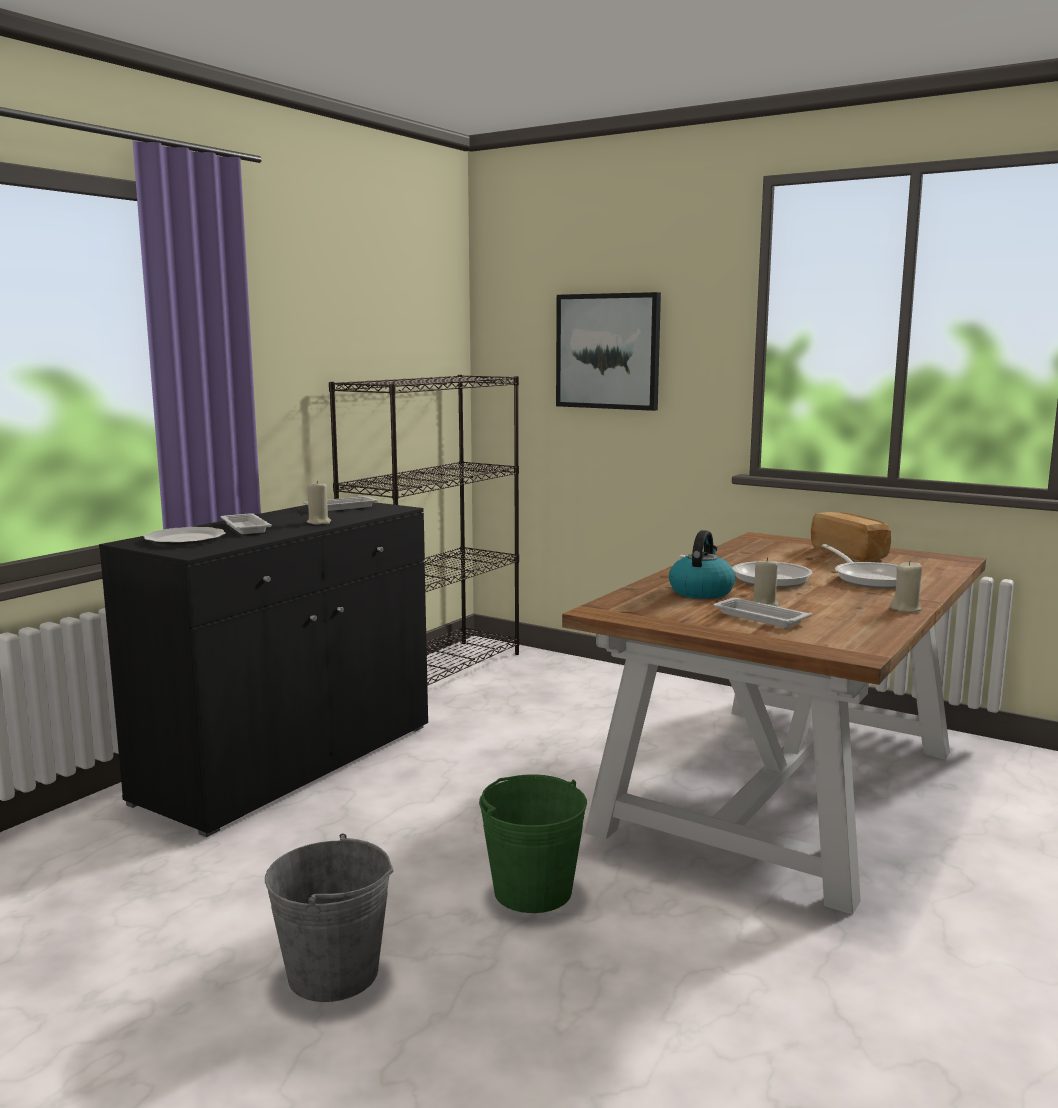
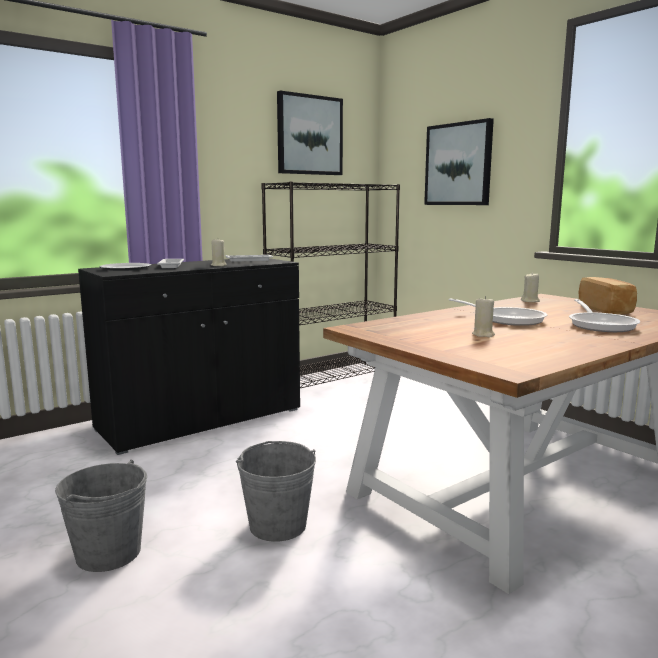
camera: 20 degrees right, 0 degrees up
green bucket [479,775,587,913] -> grey bucket [236,441,316,542]
kettle [669,530,735,599] -> none
white tray [714,598,812,628] -> none
beige candle [890,561,922,612] -> beige candle moved to [521,272,540,302]
none -> picture [277,91,343,175]

